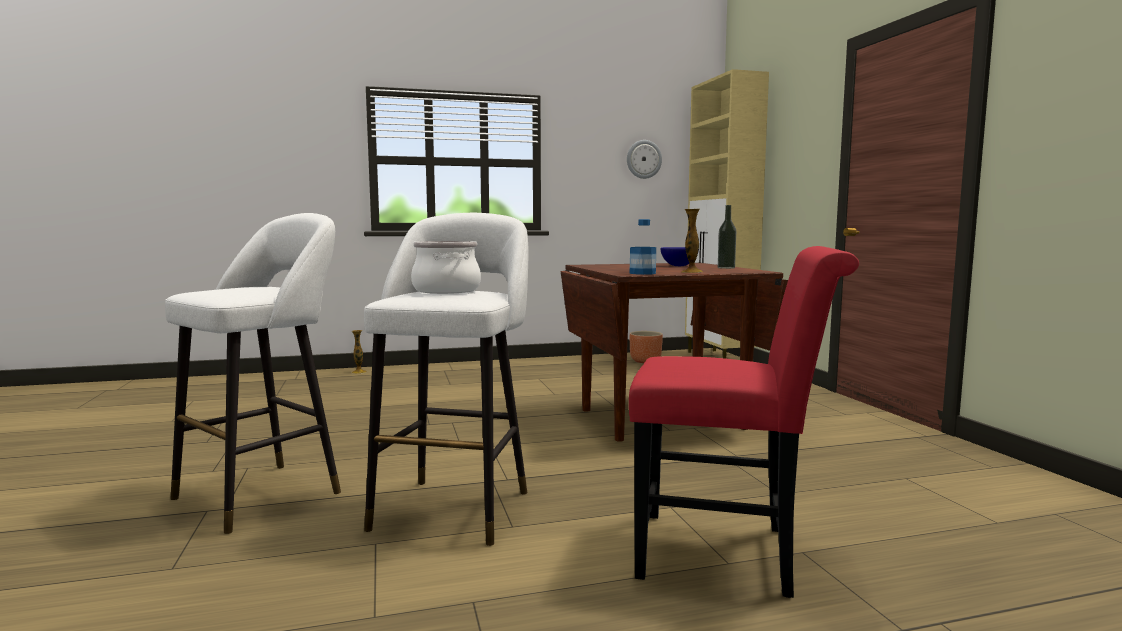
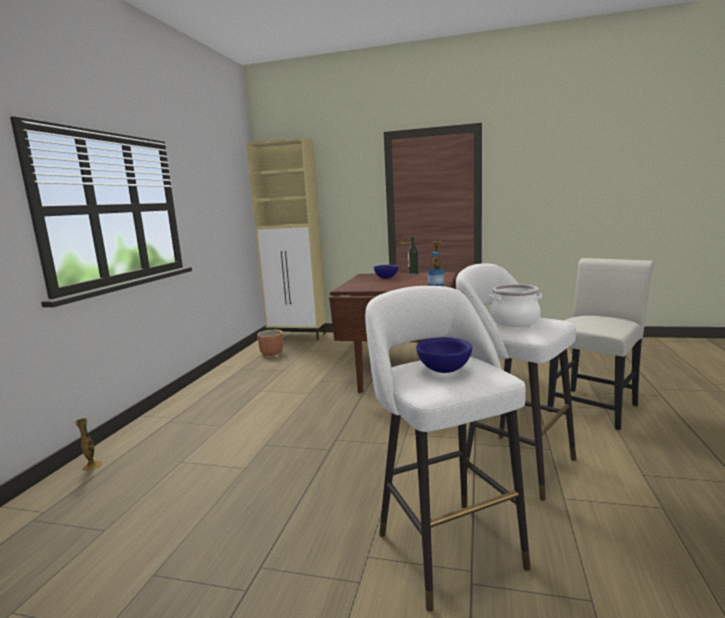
camera: 60 degrees left, 5 degrees up
wall clock [627,140,662,179] -> none
red chair [629,246,859,598] -> white chair [548,258,654,430]
none -> blue bowl [416,338,472,373]

